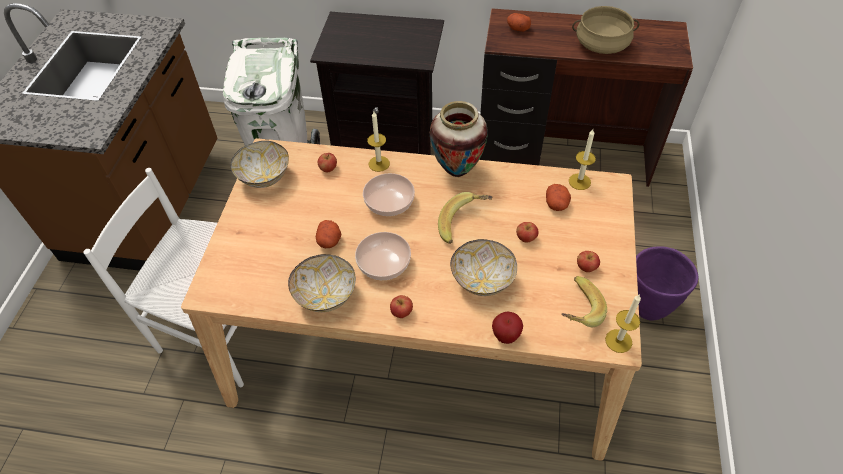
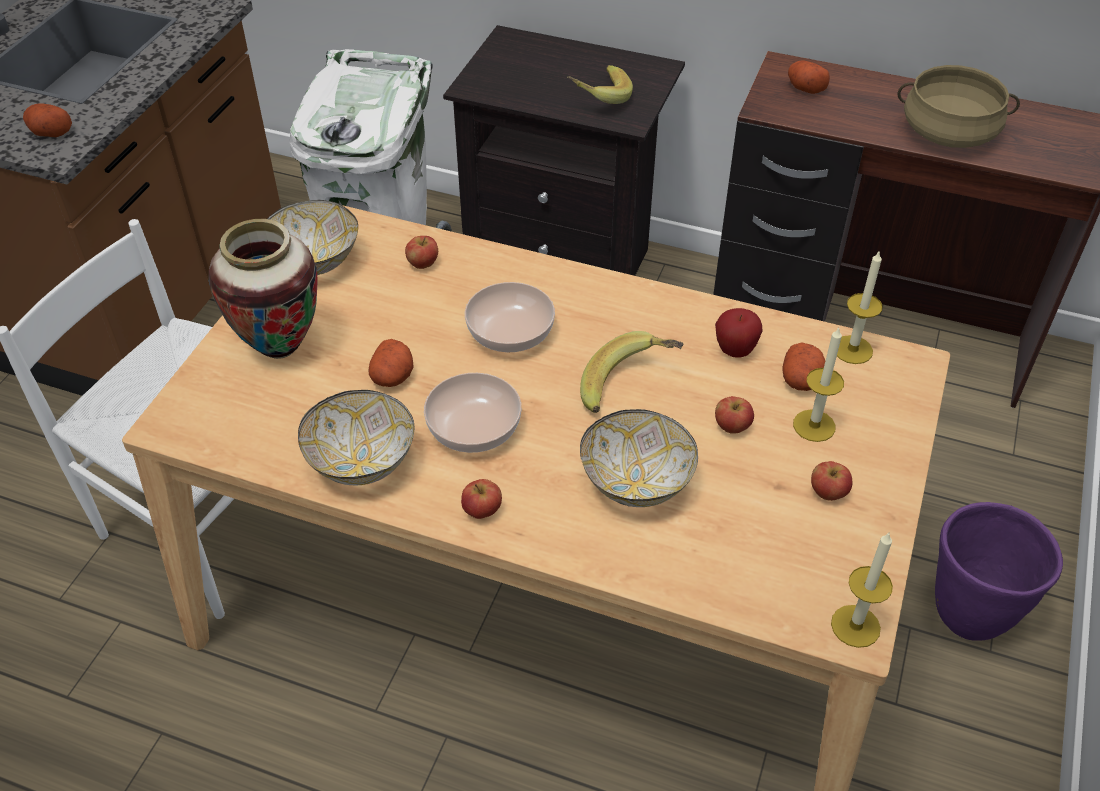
camera: 10 degrees right, 5 degrees down
candle [367,112,390,172] -> candle moved to [793,328,844,442]
vase [430,101,488,177] -> vase moved to [209,219,318,359]
apple [492,312,523,344] -> apple moved to [715,308,762,358]
banana [562,276,607,327] -> banana moved to [568,65,633,104]
none -> potato [23,103,72,137]

